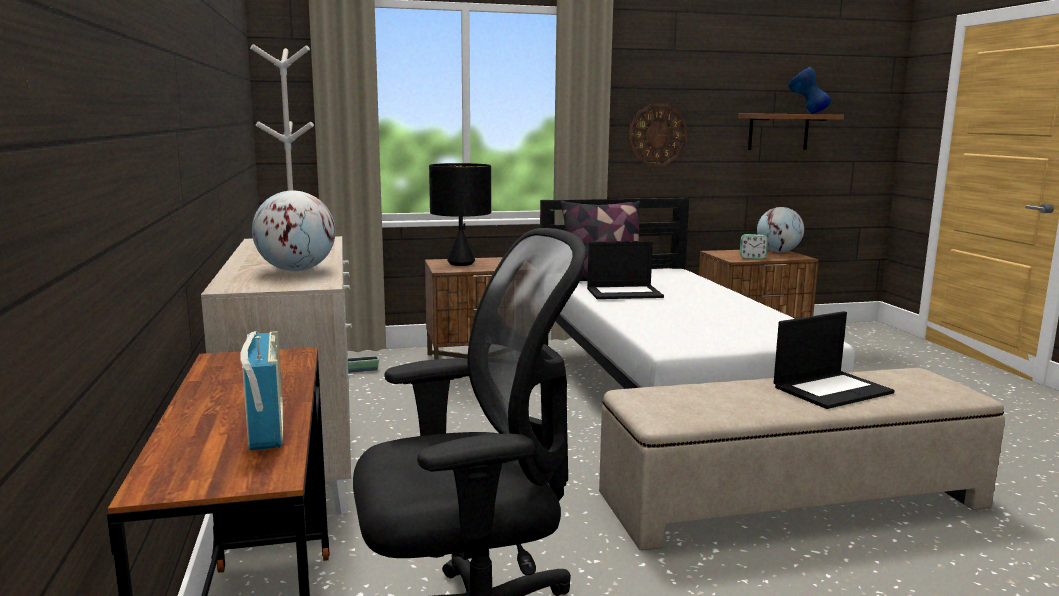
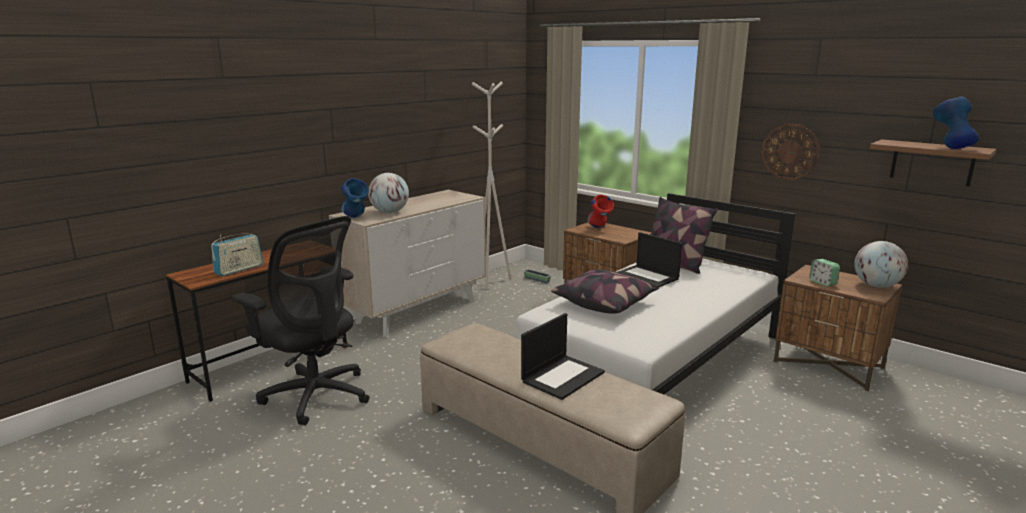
camera: 55 degrees right, 5 degrees up
black table lamp [429,163,491,266] -> red vase [587,195,614,228]
laptop [774,311,895,409] -> laptop turned 75 degrees counterclockwise [521,313,605,400]
none -> blue vase [341,178,369,218]
none -> pillow [551,269,659,314]

